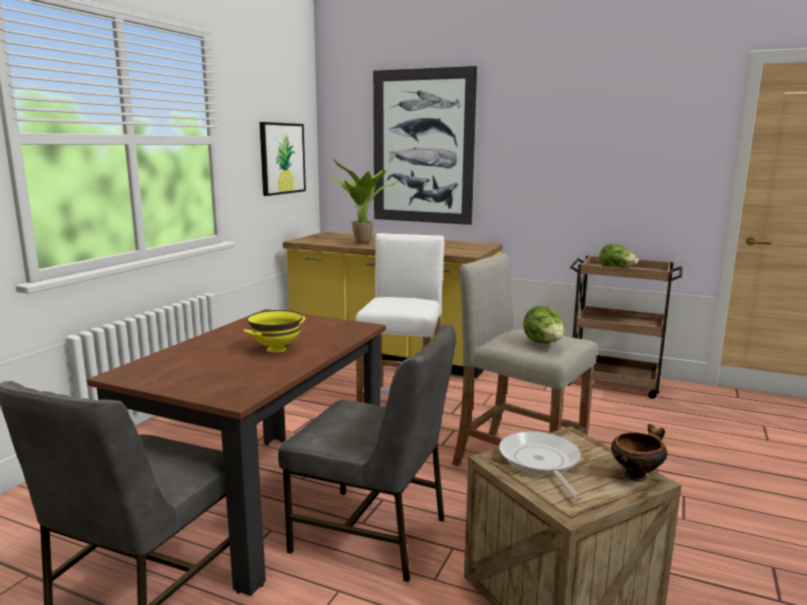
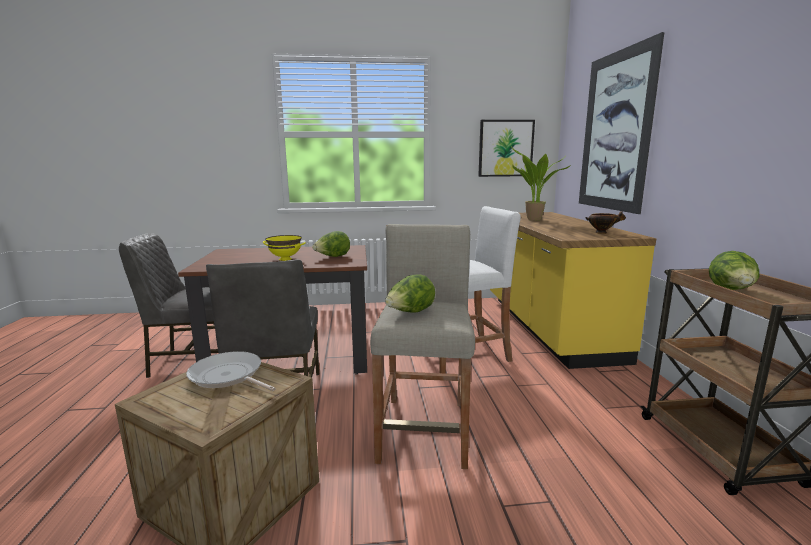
camera: 60 degrees right, 0 degrees up
frying pan [499,431,581,501] -> frying pan turned 105 degrees counterclockwise [186,351,276,391]
bowl [611,424,667,481] -> bowl moved to [586,211,626,234]
none -> lettuce [312,231,350,257]

